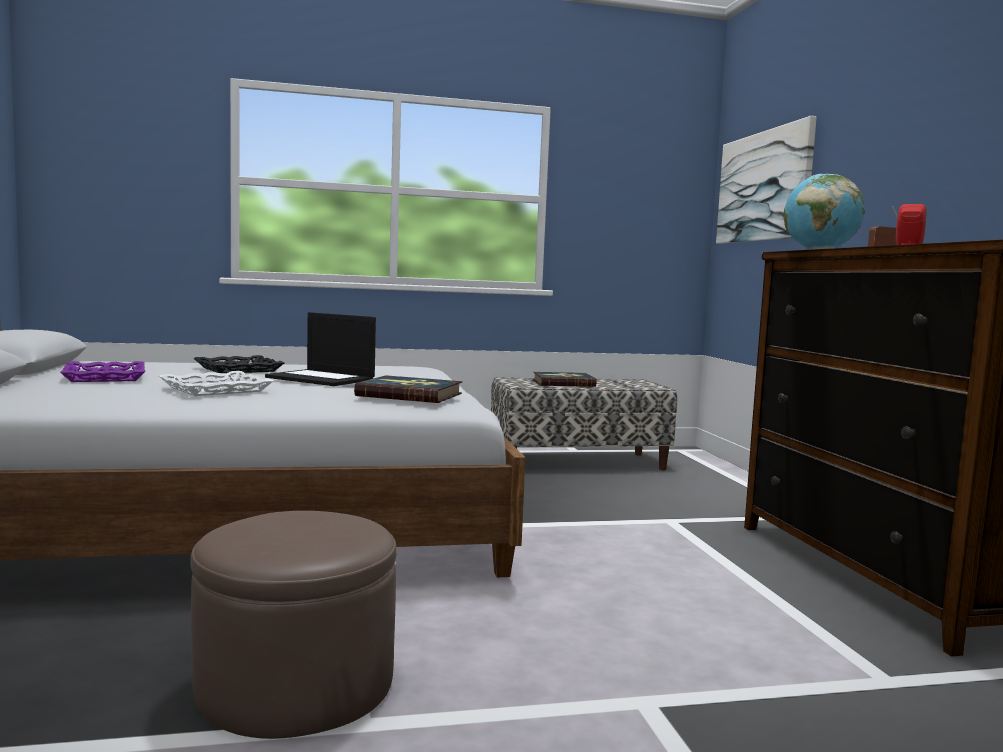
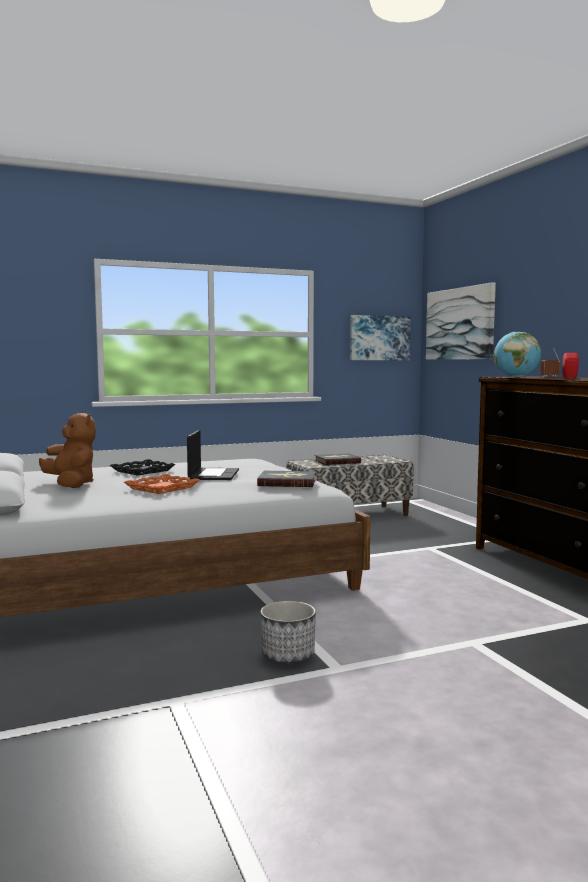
camera: 10 degrees left, 0 degrees up
purple tray [60,361,145,382] -> brown plush toy [39,411,96,488]
white tray [159,371,273,396] -> orange tray [124,474,200,494]
brown ottoman [191,511,397,739] -> planter [261,601,316,663]
laptop [265,312,376,386] -> laptop turned 105 degrees counterclockwise [187,430,239,480]
none -> picture [350,315,410,360]

